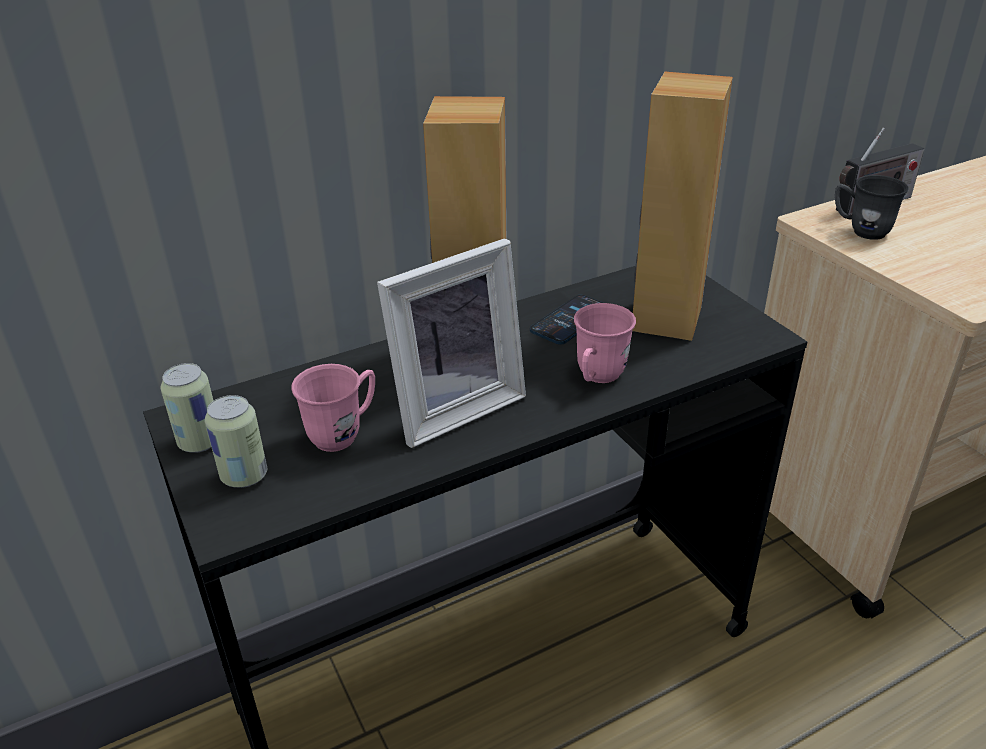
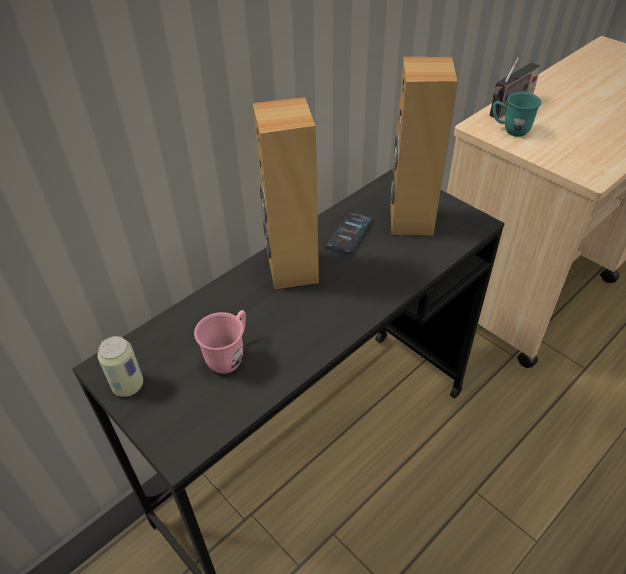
camera: 15 degrees left, 10 degrees up
can [205,395,267,488] -> none
picture frame [377,238,526,448] -> none
pink mug [574,303,636,383] -> none
grey mug [835,175,909,240] -> turquoise mug [492,92,542,137]

